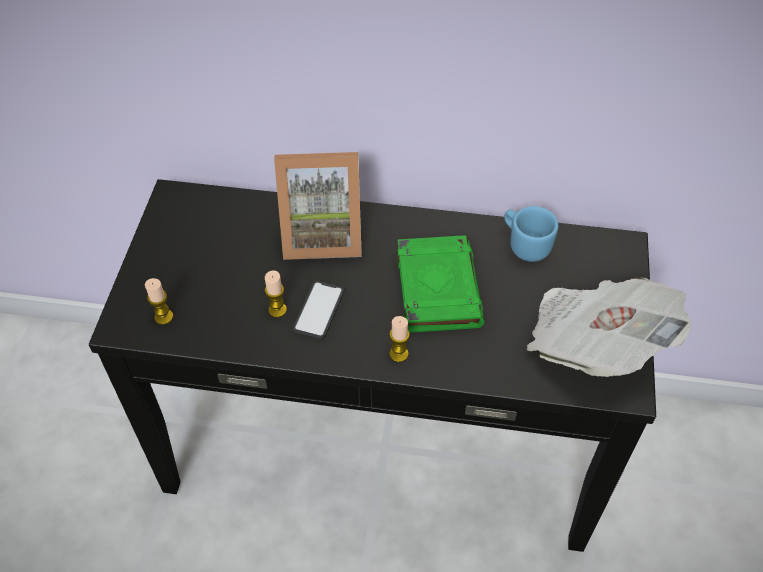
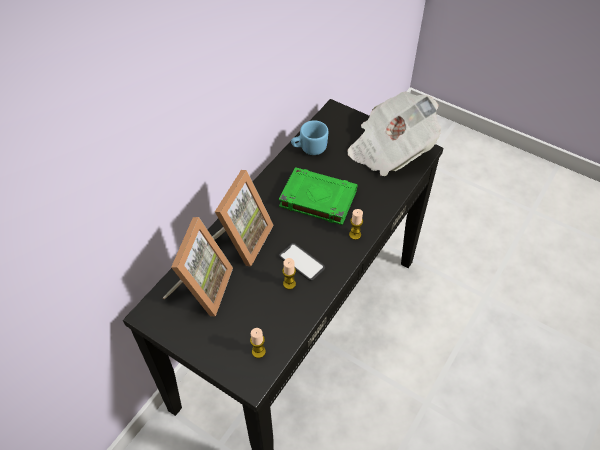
camera: 65 degrees left, 0 degrees up
none -> picture frame [163,217,233,316]

